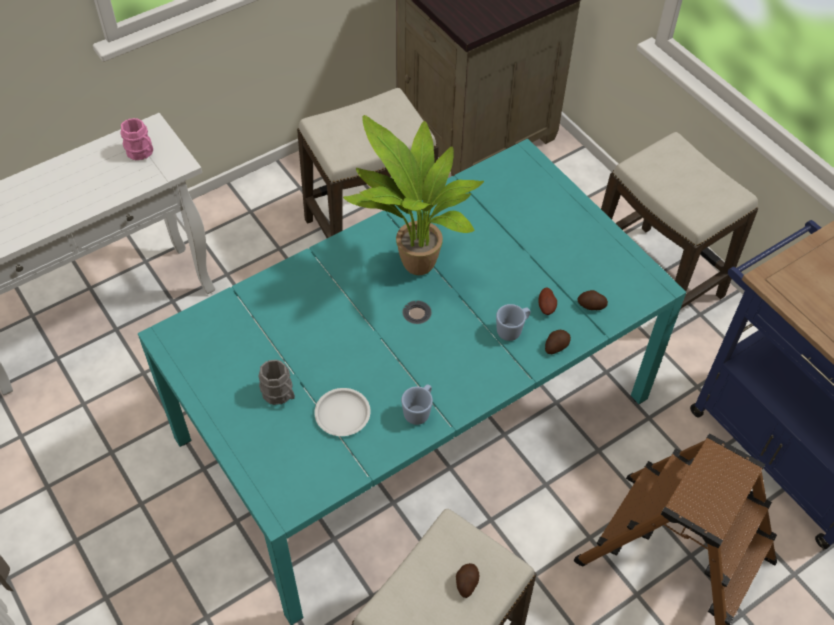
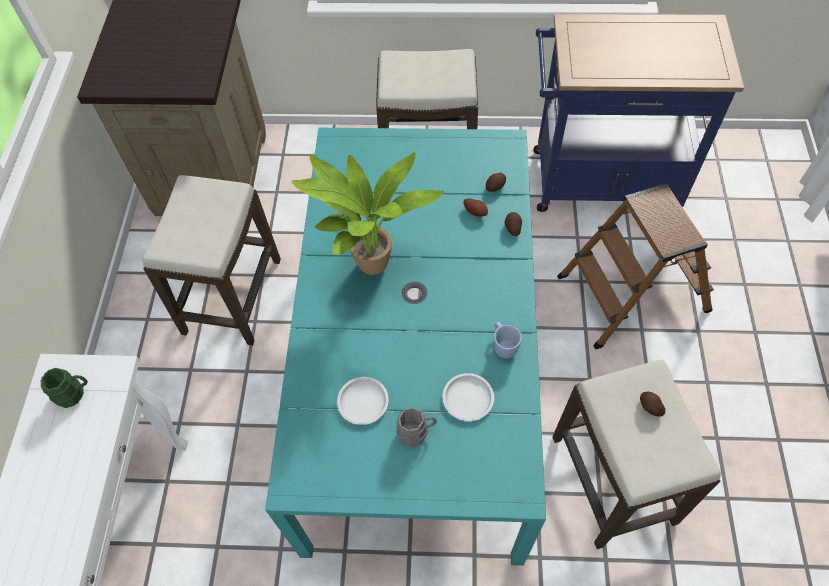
camera: 50 degrees left, 5 degrees up
pink mug [120,118,153,160] -> green mug [41,368,88,408]
blue mug [496,304,530,341] -> none
none -> white plate [337,377,389,425]

